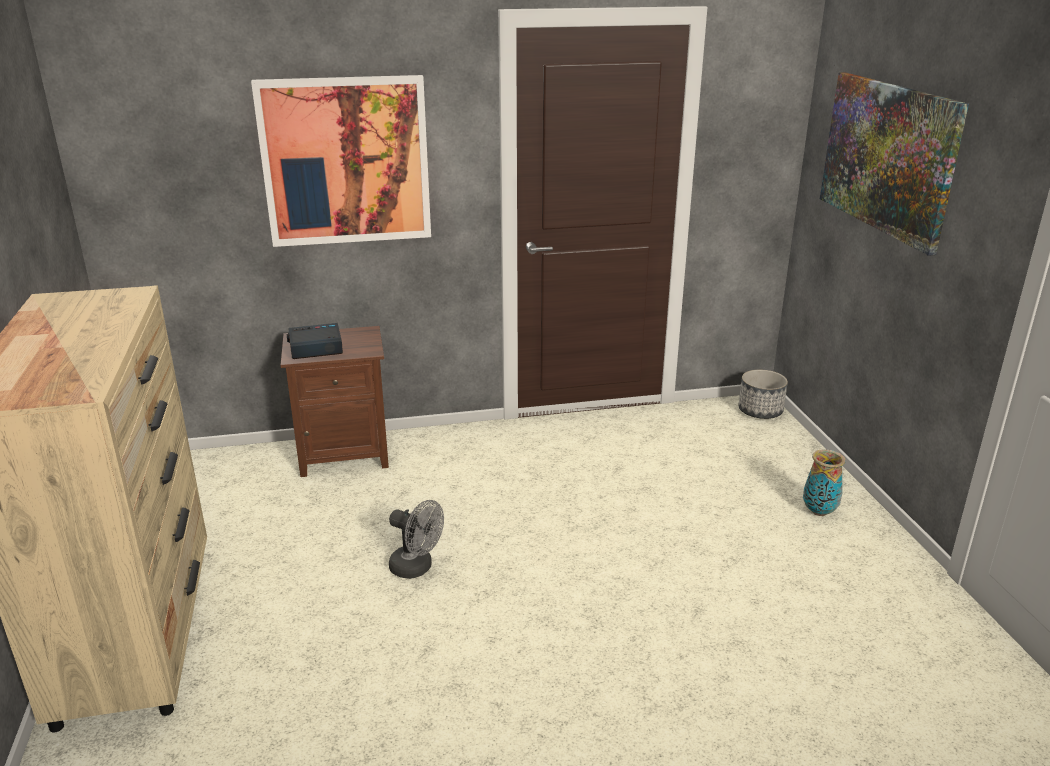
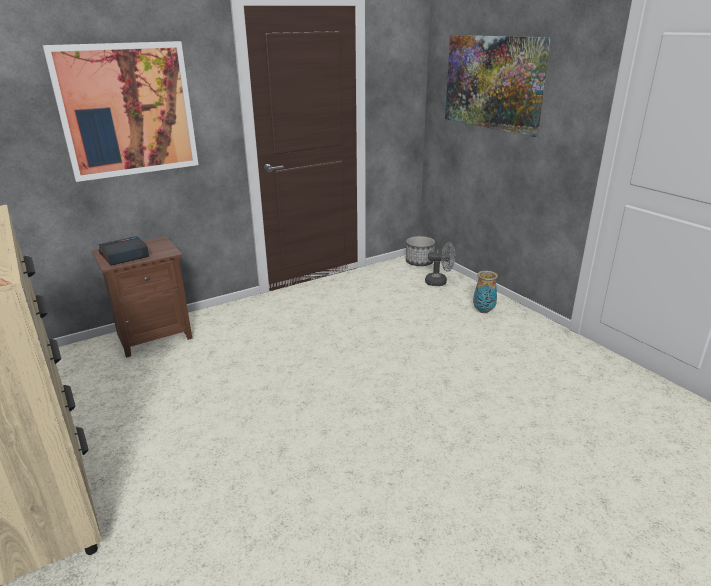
camera: 20 degrees left, 0 degrees up
grey fan [389,500,444,579] -> grey fan moved to [425,242,455,286]

